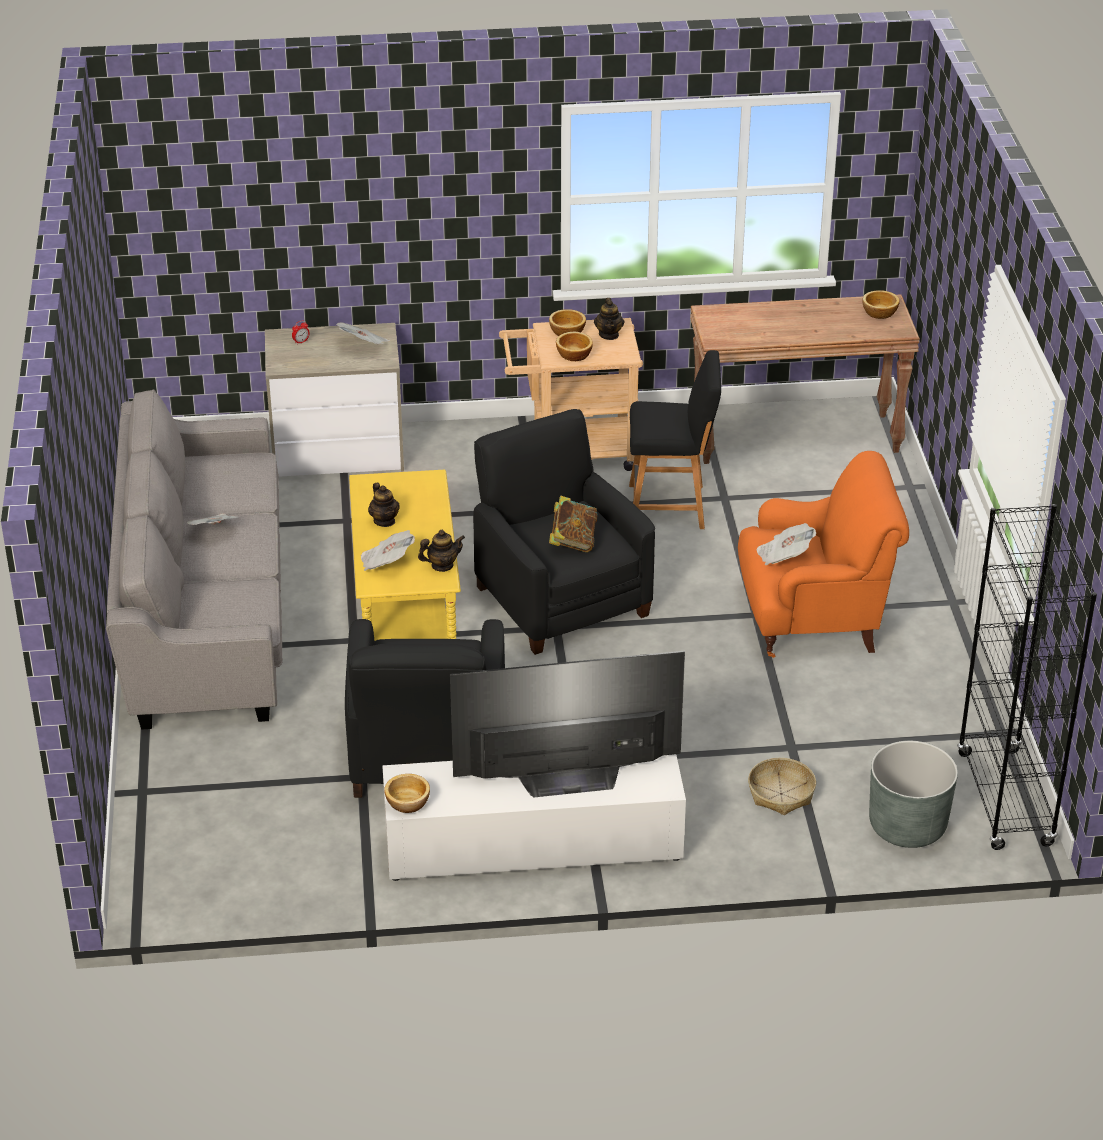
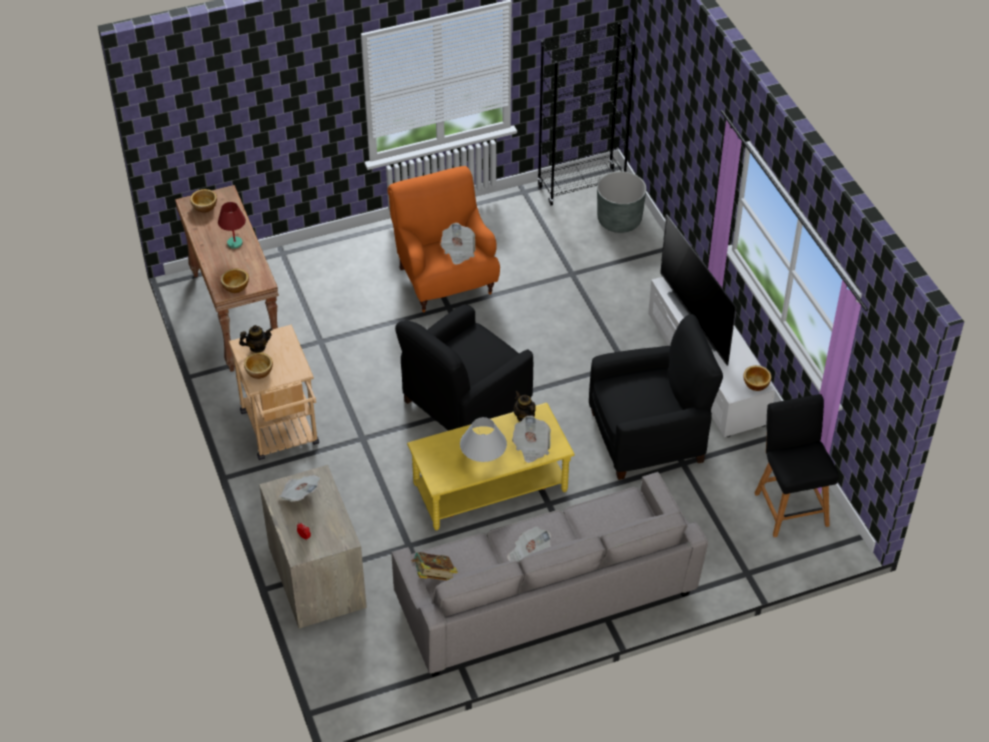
camera: 105 degrees left, 10 degrees up
teapot [368,483,400,527] -> white table lamp [460,417,507,462]
book [549,496,598,552] -> book moved to [411,552,458,581]
bowl [556,332,593,361] -> bowl moved to [221,268,249,293]
black stool [629,350,721,529] -> black stool moved to [755,394,839,537]
basket [748,758,816,815] -> none
none -> red table lamp [218,202,246,249]

